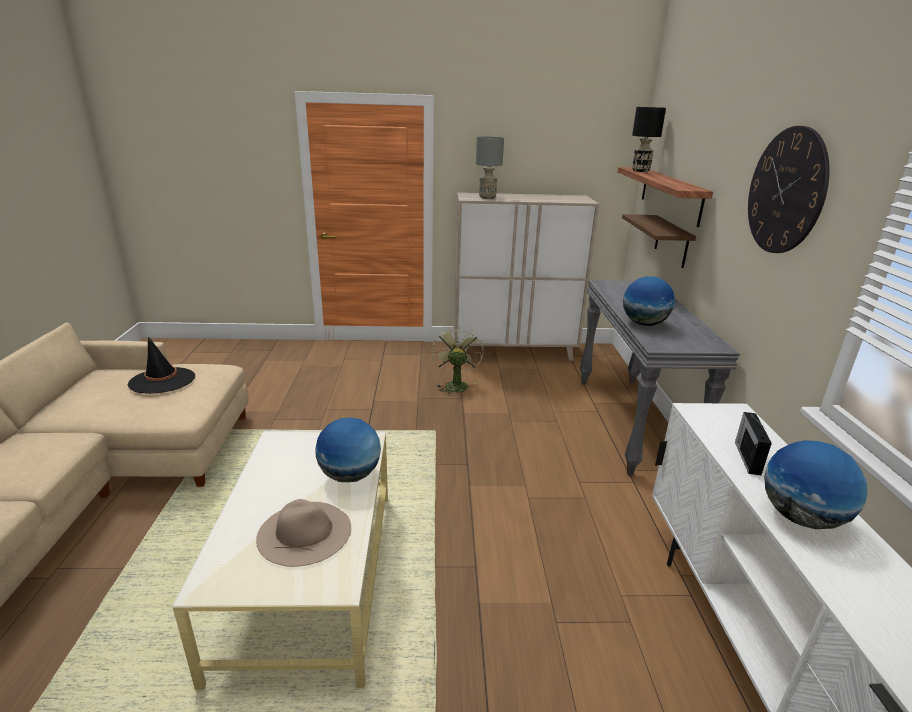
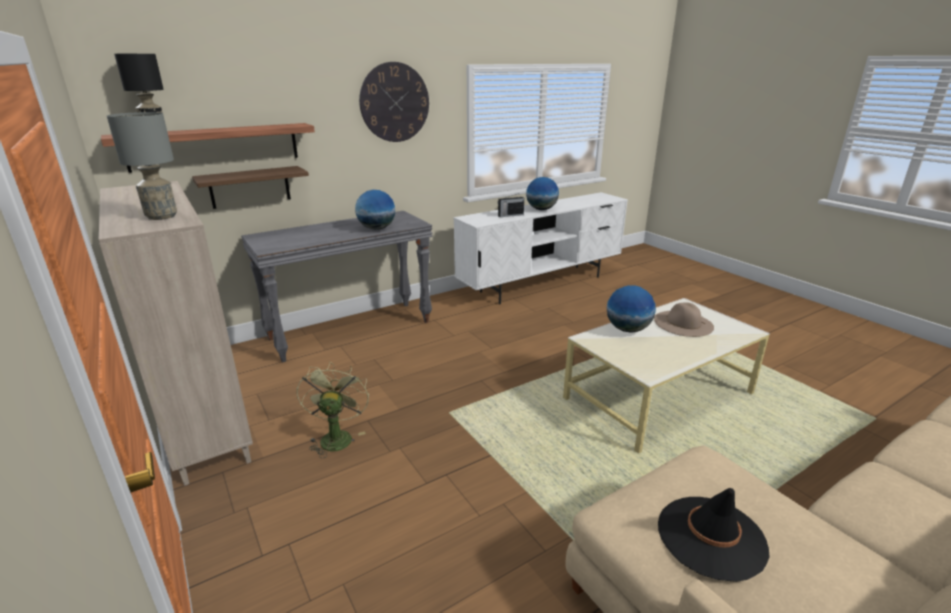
camera: 120 degrees left, 0 degrees up
green fan [432,327,484,396] -> green fan turned 120 degrees clockwise [297,361,369,458]

